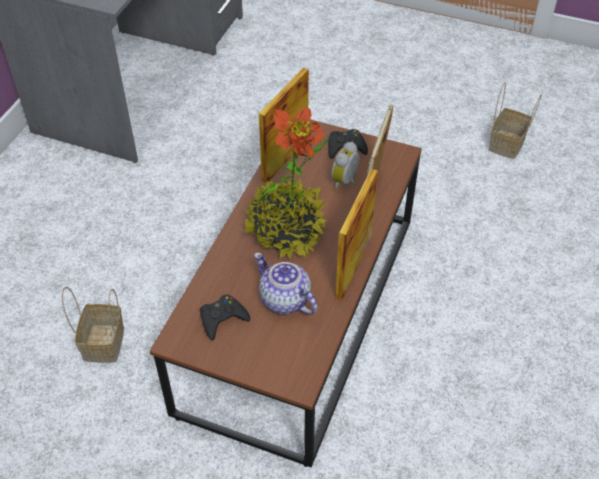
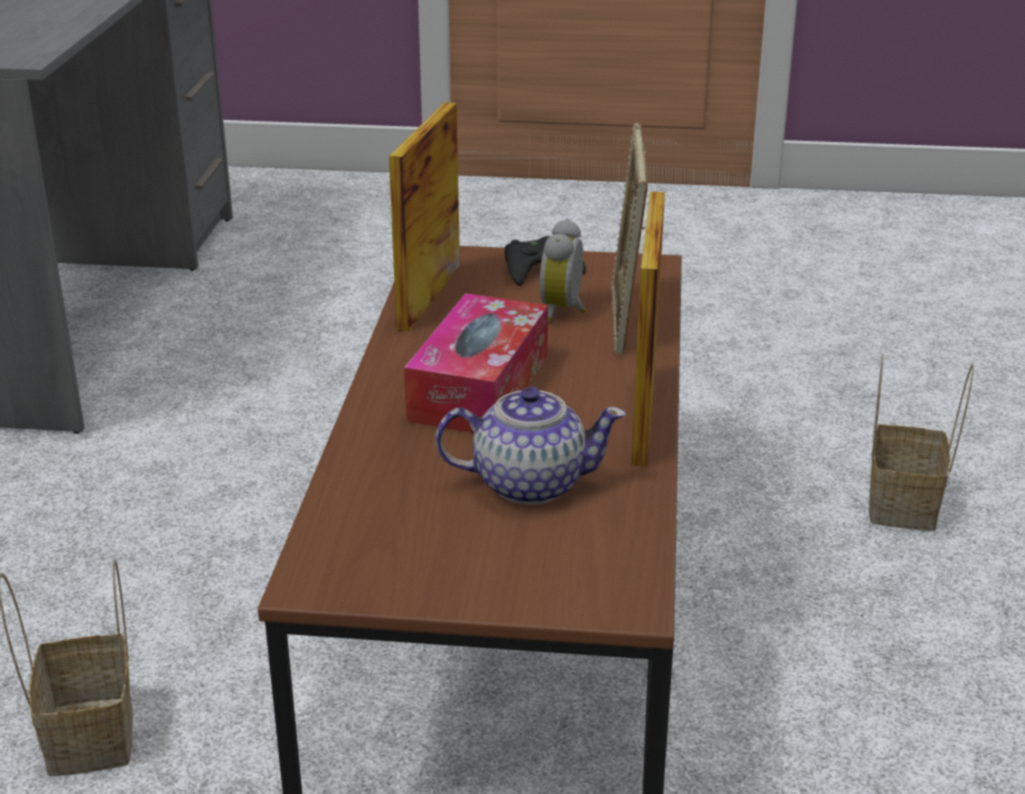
camera: 15 degrees left, 20 degrees down
black game controller [200,294,250,340] -> none
potted plant [244,106,329,259] -> tissue box [404,293,548,433]
teapot [254,252,318,315] -> teapot turned 150 degrees clockwise [436,387,627,505]
basket [489,82,542,159] -> basket moved to [869,354,974,531]

